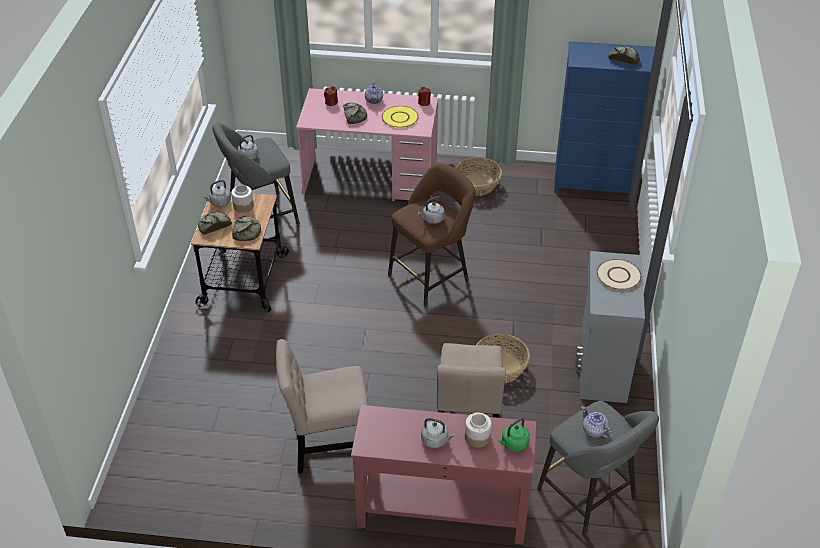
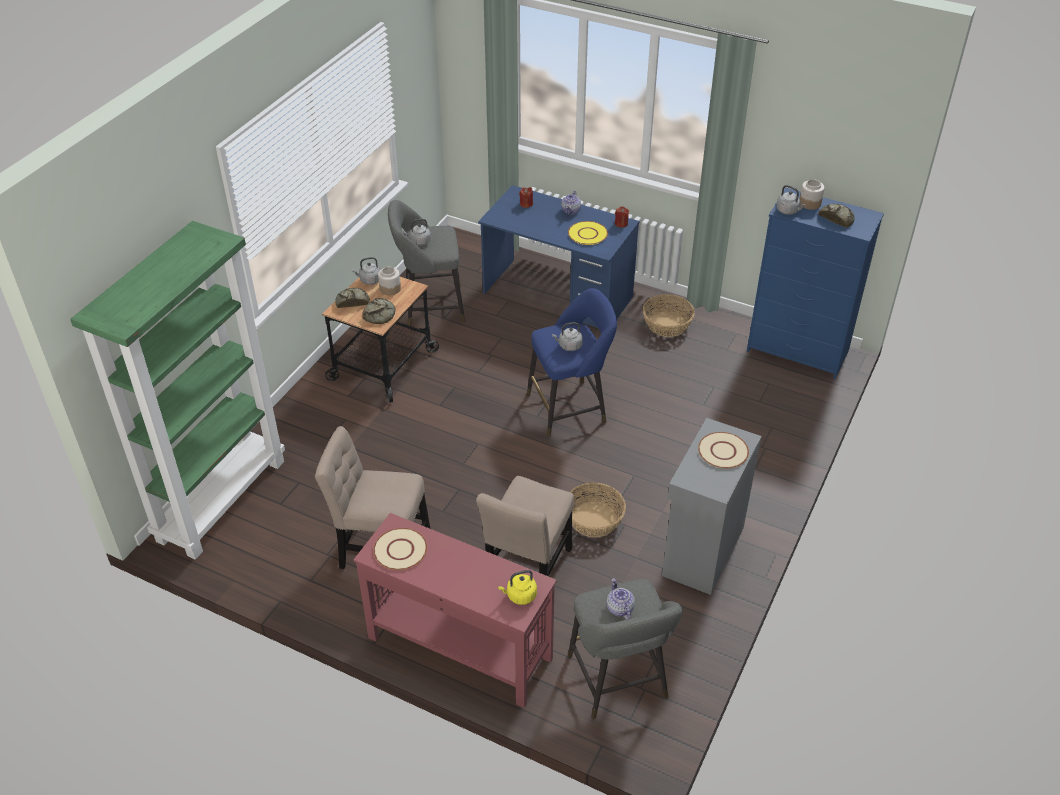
camera: 20 degrees right, 0 degrees up
pink desk [296,88,438,201] -> blue desk [478,185,639,328]
bread [343,103,367,124] -> none
brown stool [388,163,475,307] -> blue stool [527,288,617,437]
grey kettle [421,418,455,448] -> grey kettle moved to [776,185,806,215]
jar [465,413,492,448] -> jar moved to [800,179,825,210]
green kettle [498,418,530,452] -> yellow kettle [498,570,537,605]
none -> green bookcase [70,221,285,560]
none -> beige plate [373,528,427,570]

